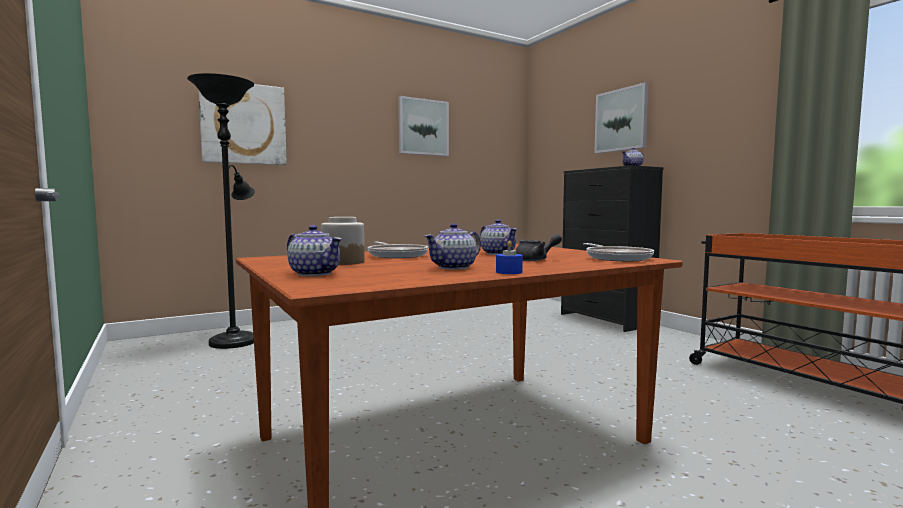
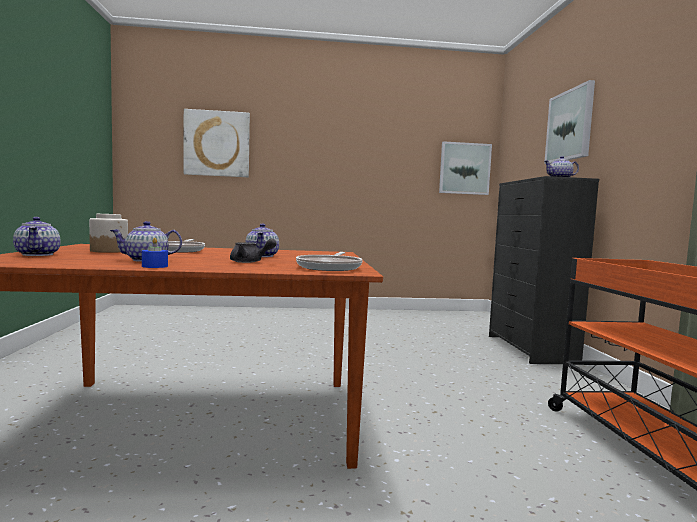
camera: 25 degrees right, 0 degrees up
black floor lamp [187,73,255,349] -> none
picture [398,96,449,156] -> picture moved to [439,141,492,195]

